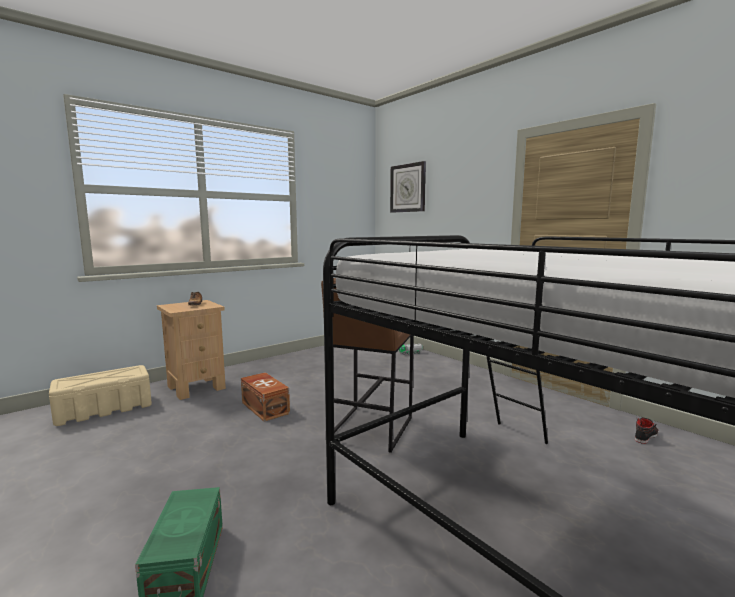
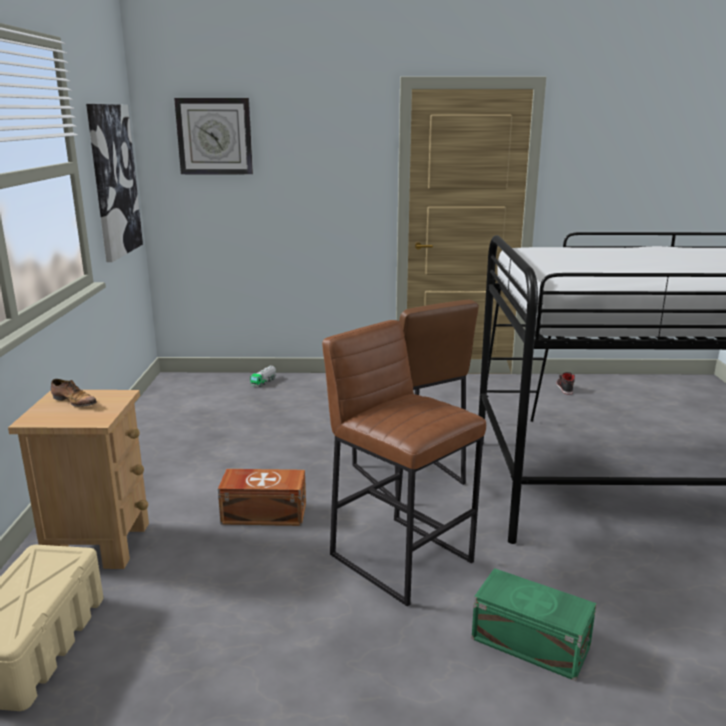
camera: 50 degrees left, 10 degrees up
none -> picture [86,104,143,262]
none -> brown stool [322,320,486,606]

